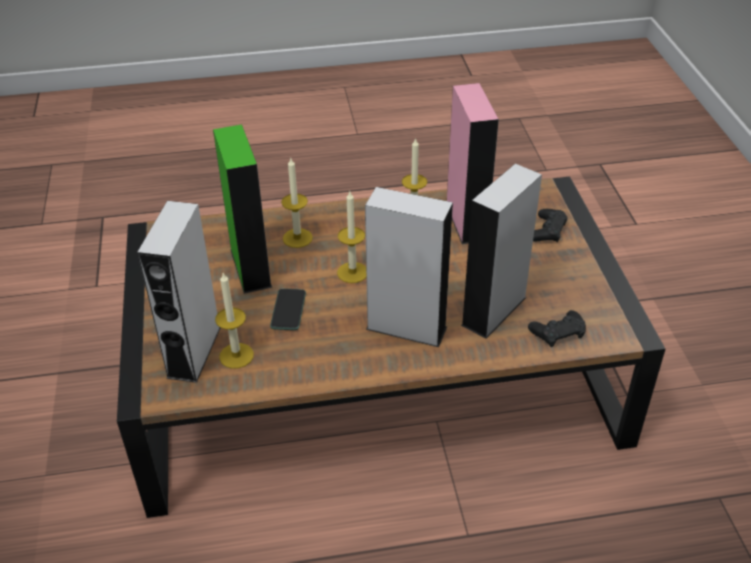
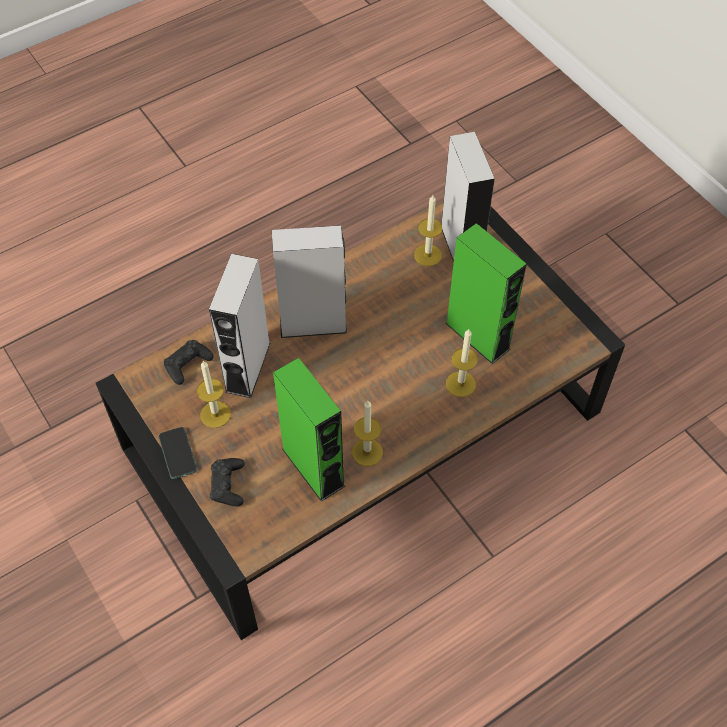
camera: 155 degrees right, 15 degrees up
phone [270,289,306,330] -> phone moved to [158,427,197,479]
candle [337,192,366,283] -> candle moved to [197,360,231,428]
pink speaker [447,83,499,244] -> green speaker [273,358,345,502]

